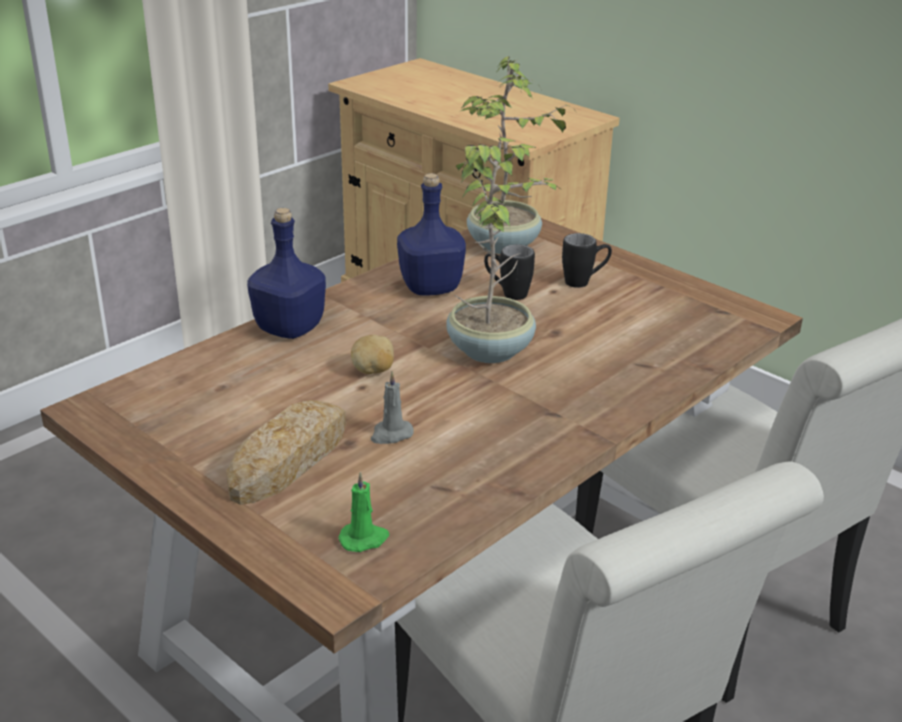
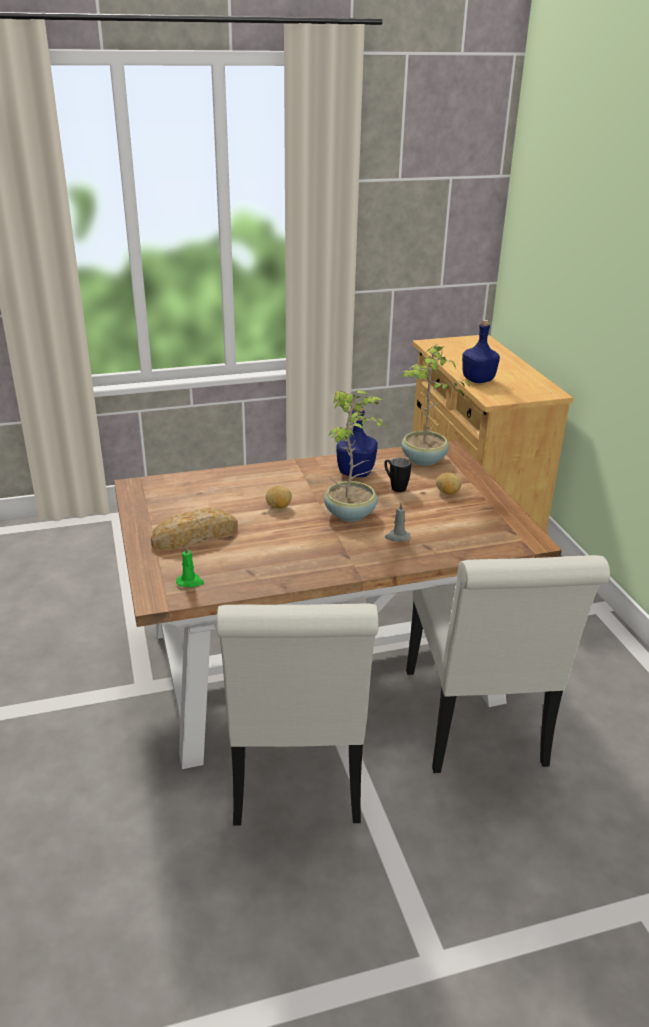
camera: 30 degrees right, 0 degrees up
blue bottle [247,208,326,339] -> blue bottle moved to [462,320,500,383]
grey candle [370,372,414,444] -> grey candle moved to [385,502,410,541]
black mug [562,233,612,288] -> potato [436,472,462,494]

